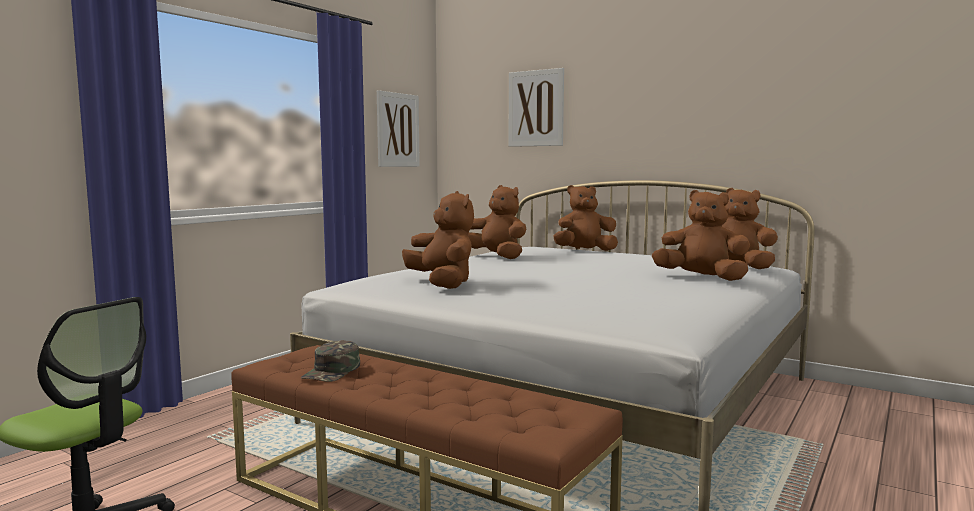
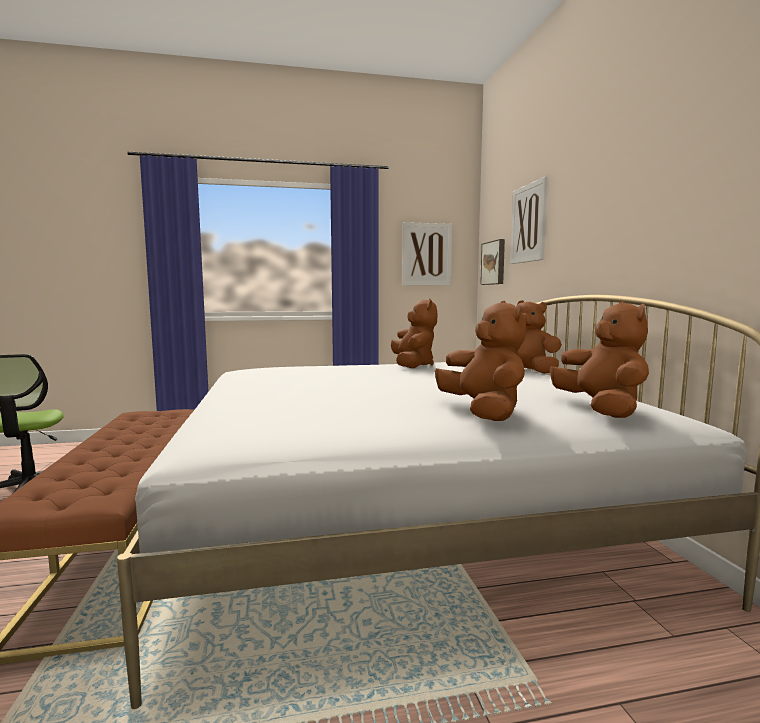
camera: 45 degrees right, 0 degrees up
green cap [301,340,360,382] -> none
brown plush toy [402,191,474,289] -> none
none -> picture [480,239,505,285]

